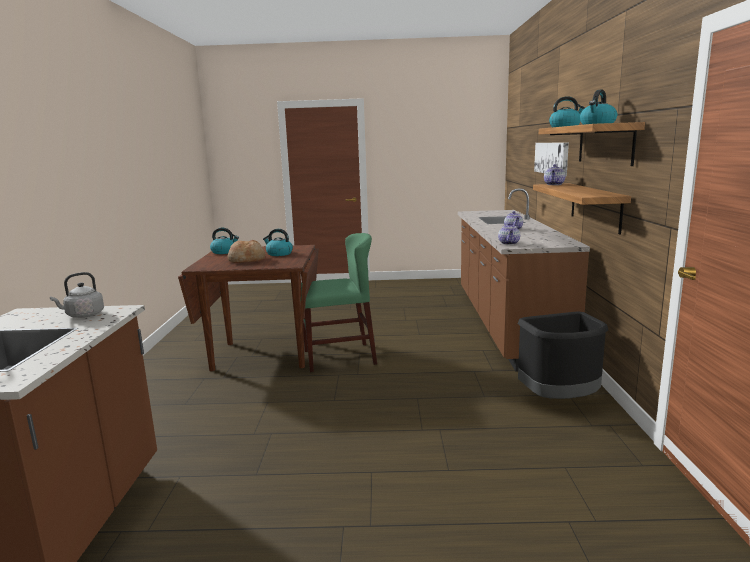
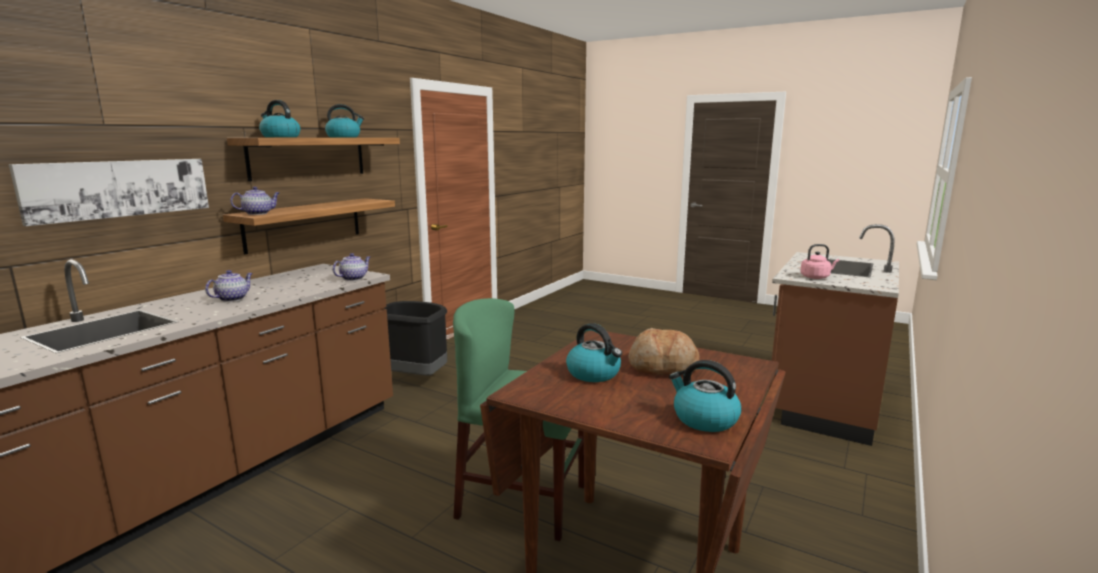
camera: 150 degrees left, 0 degrees up
grey kettle [50,272,104,318] -> pink kettle [800,244,839,279]

